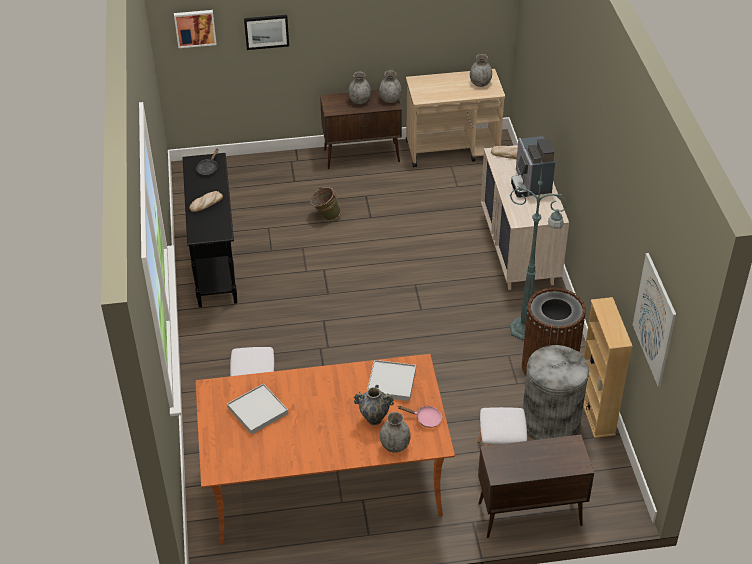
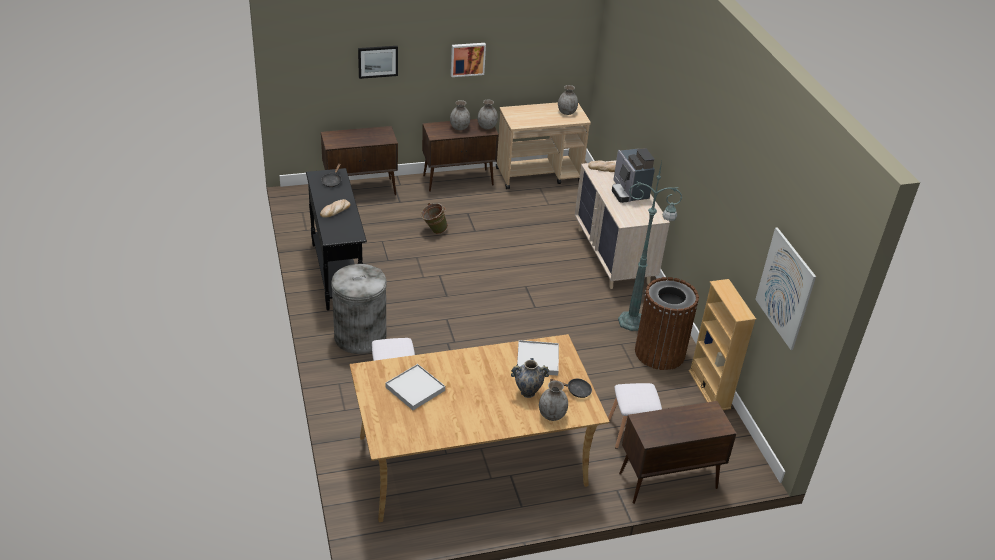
camera: 10 degrees left, 5 degrees down
picture [174,10,217,48] -> picture moved to [451,43,486,77]
orange dining table [195,354,455,544] -> beige dining table [350,334,609,522]
pink frying pan [398,406,442,428] -> black frying pan [550,379,592,398]
grey trash can [523,345,589,440] -> grey trash can moved to [331,264,387,354]
none -> brown cabinet [321,126,398,195]

